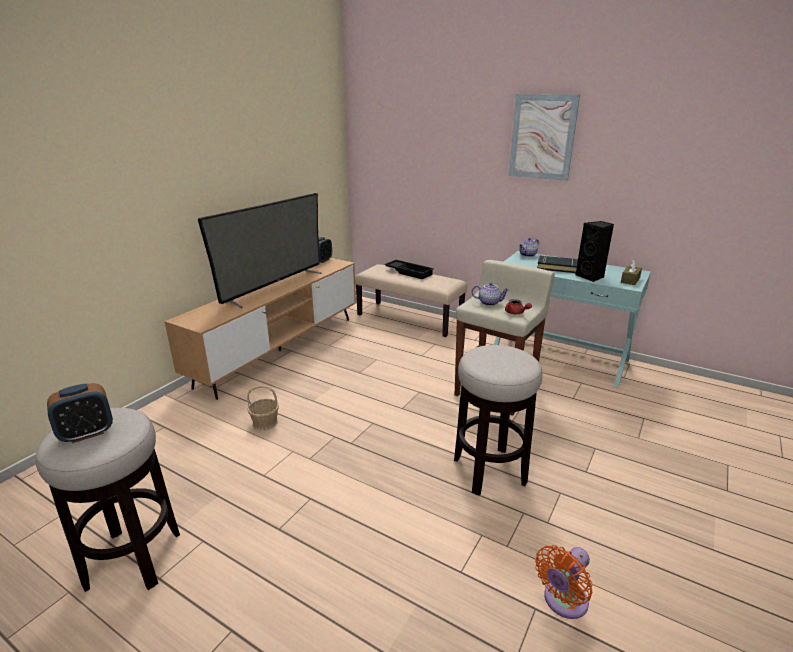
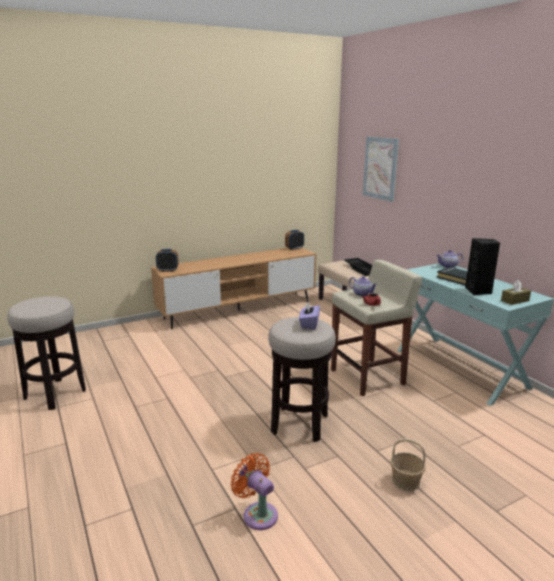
camera: 30 degrees right, 5 degrees down
alarm clock [47,383,113,443] -> alarm clock moved to [156,249,179,272]
television [198,193,321,308] -> none
basket [247,385,279,431] -> basket moved to [391,439,426,491]
picture [509,94,580,181] -> picture moved to [363,137,399,202]
orange fan [535,545,593,619] -> orange fan turned 60 degrees clockwise [230,453,278,530]
none -> purple tissue box [299,302,320,329]

